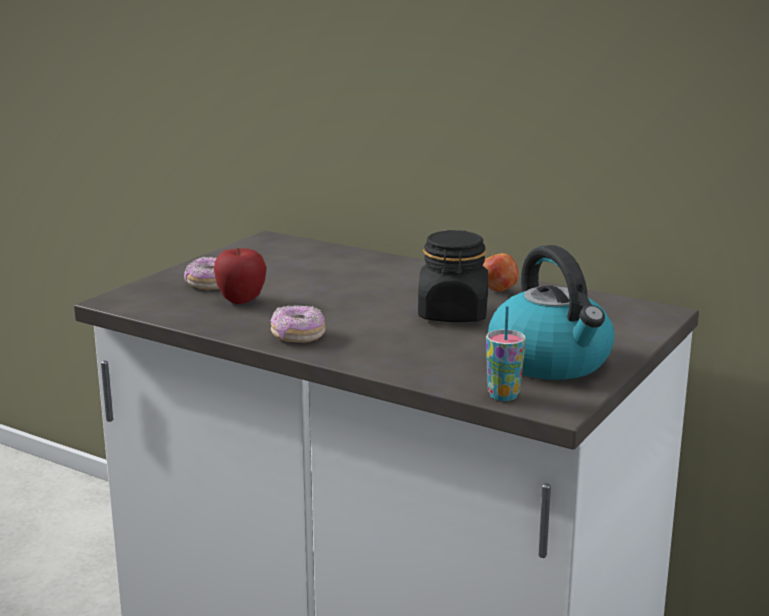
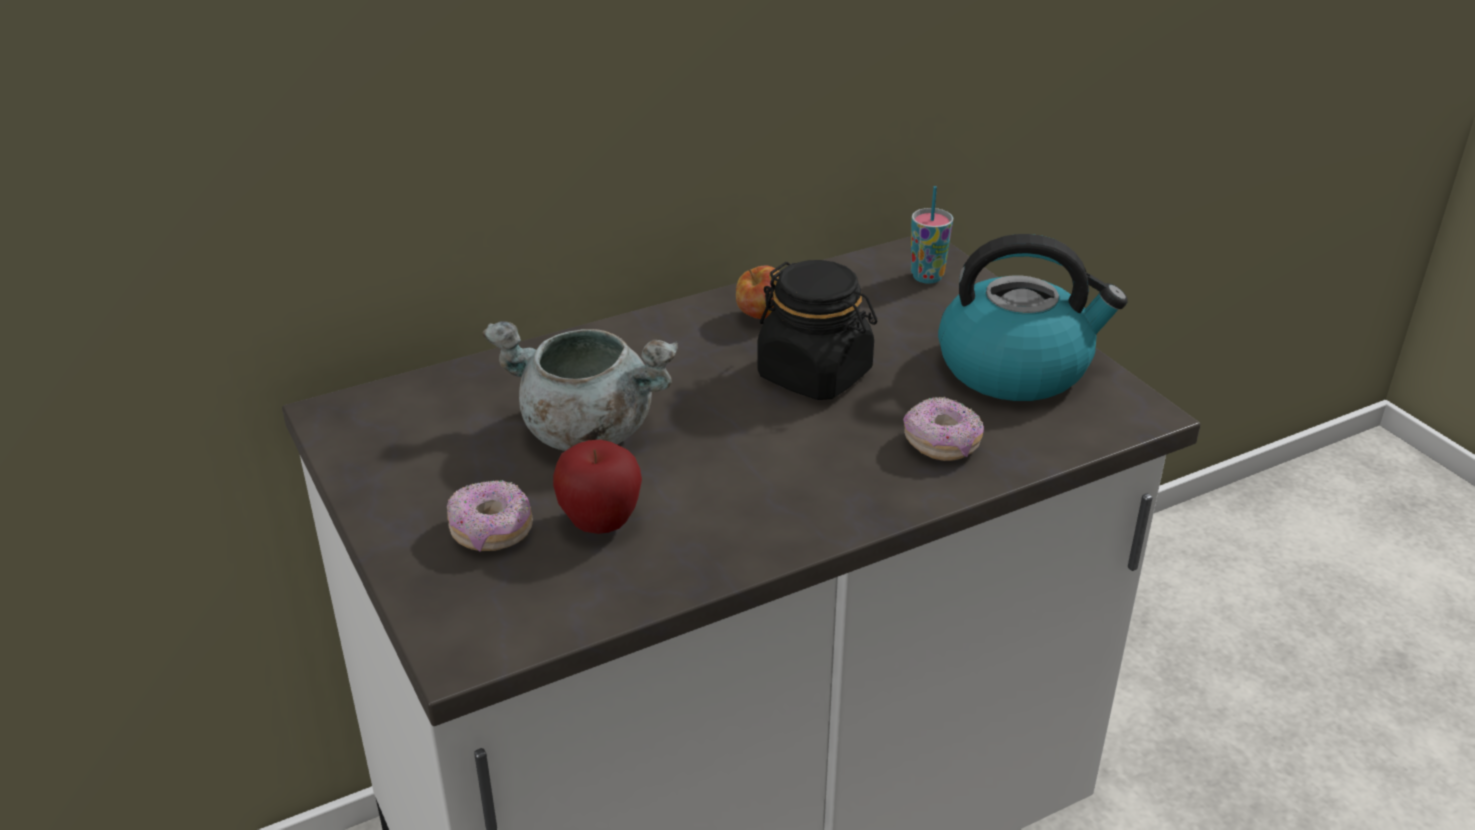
camera: 60 degrees left, 15 degrees up
donut [270,305,325,343] -> donut moved to [903,397,984,461]
cup [486,306,526,401] -> cup moved to [911,186,953,284]
none -> grey cooking pot [482,321,678,451]

